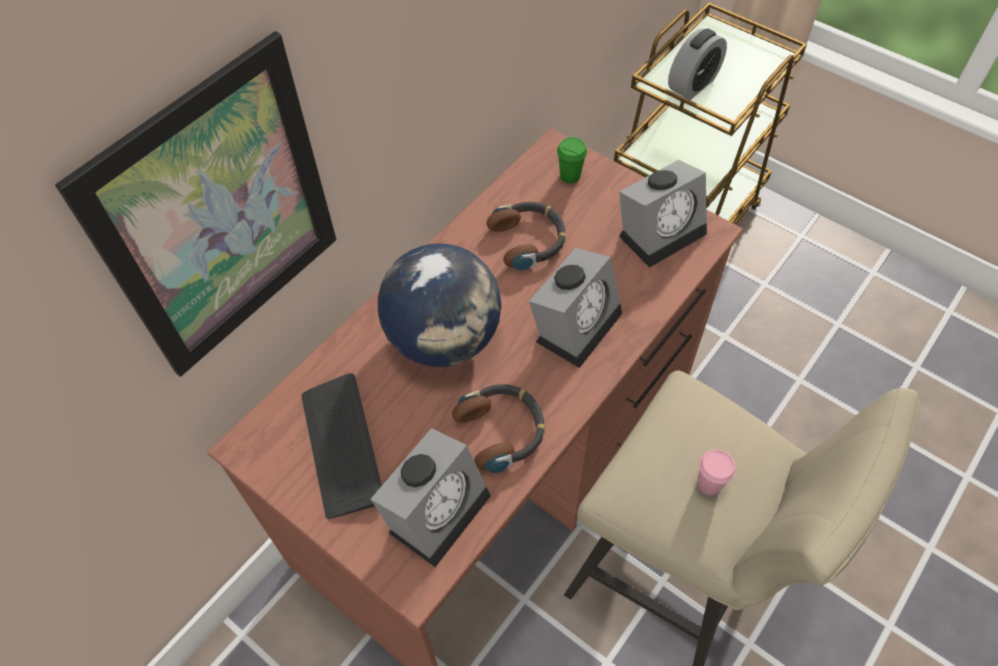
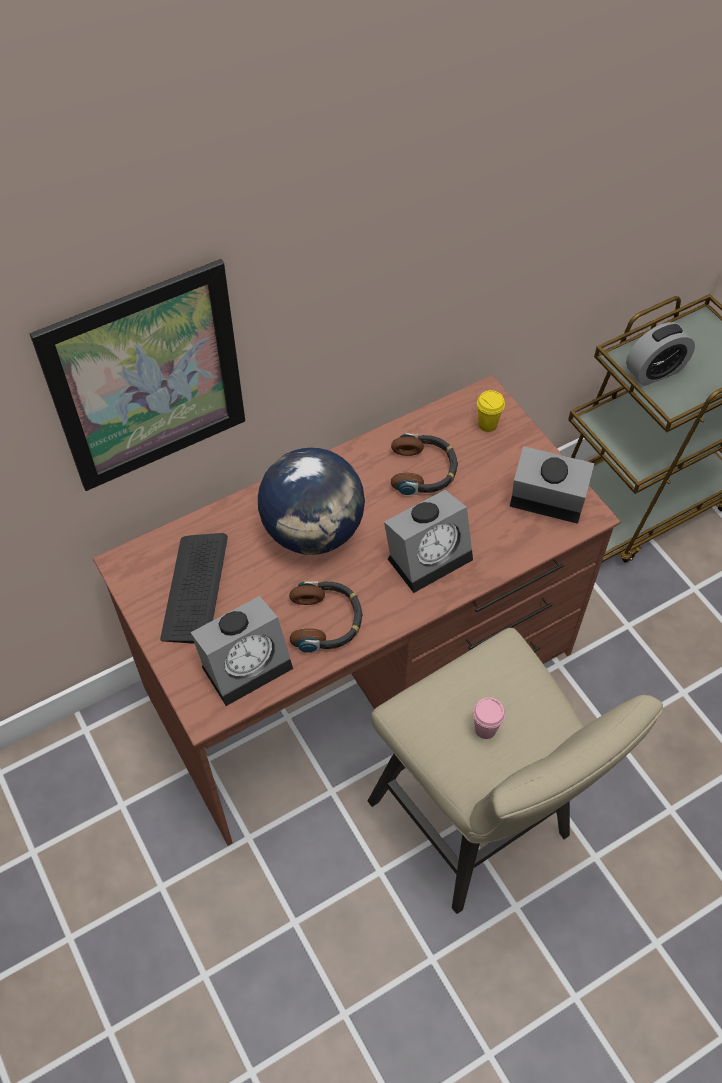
camera: 20 degrees right, 0 degrees up
green cup [557,137,587,183] -> yellow cup [477,390,505,432]
alarm clock [619,160,707,267] -> alarm clock turned 150 degrees counterclockwise [510,446,594,524]

